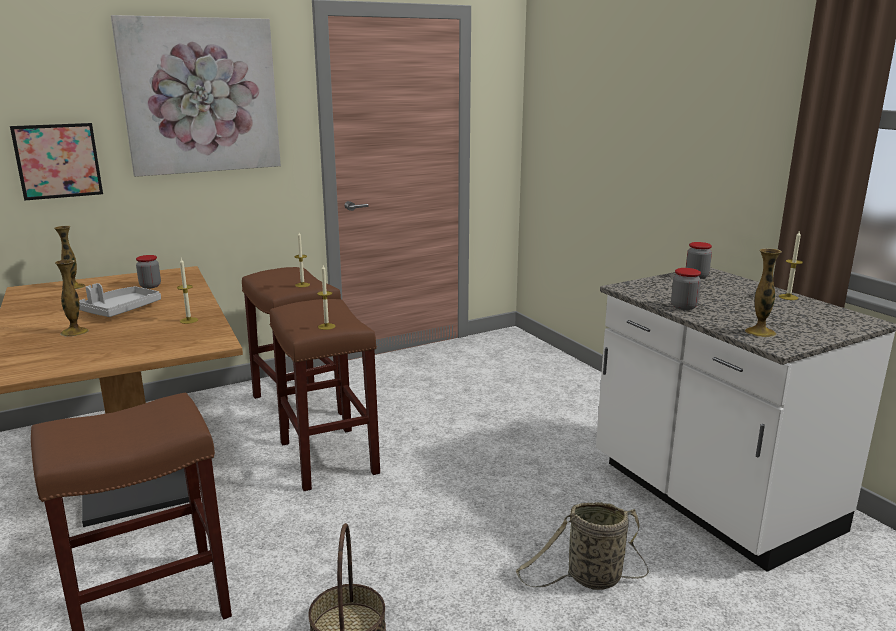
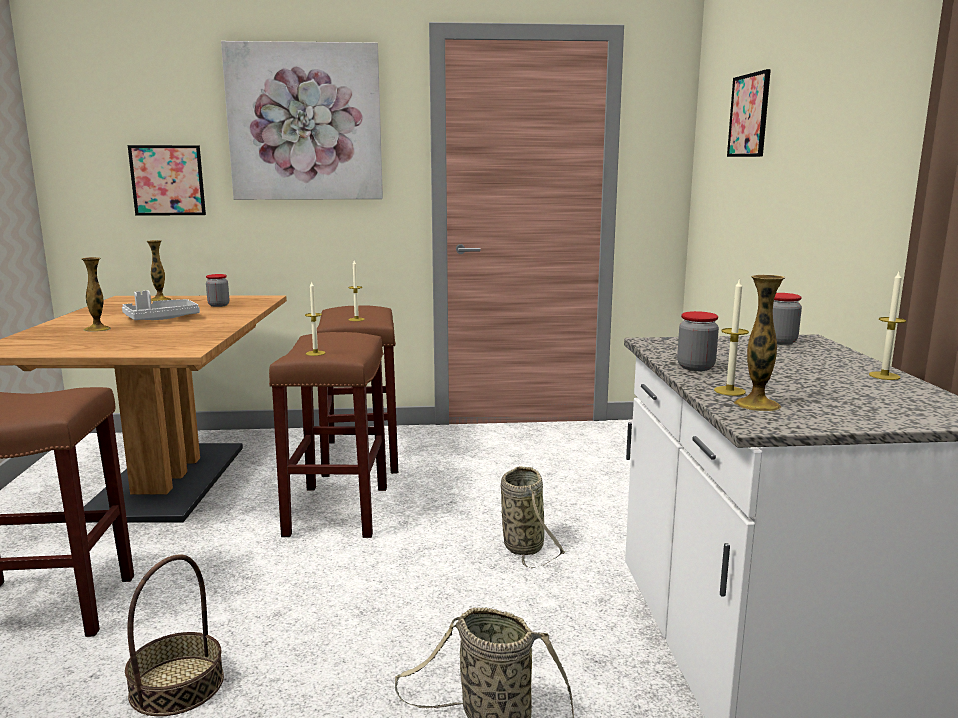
camera: 25 degrees right, 5 degrees down
candle [177,259,198,324] -> candle moved to [714,278,749,396]
none -> basket [501,466,566,568]
none -> picture [727,69,771,157]

